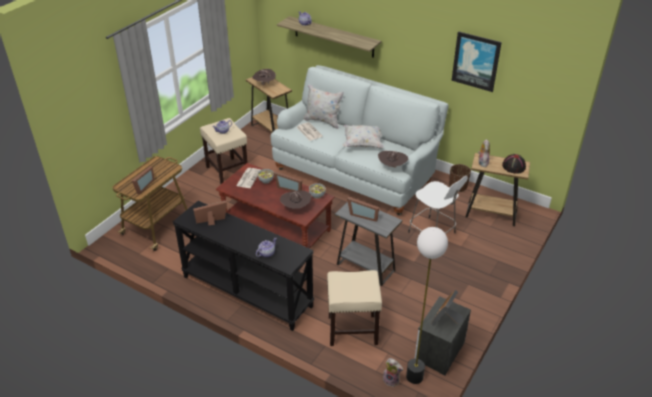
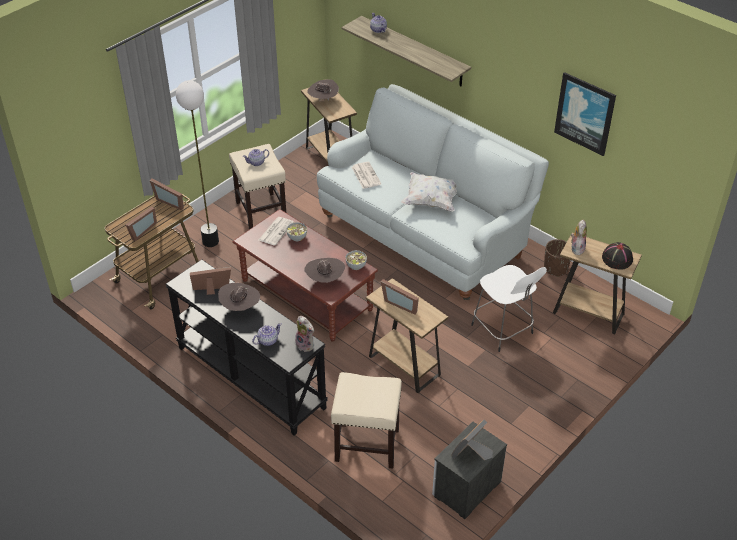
camera: 10 degrees right, 5 degrees up
picture frame [273,171,302,191] -> picture frame moved to [150,179,184,210]
white pillow [303,84,344,129] -> none
grey side table [335,202,402,286] -> brown side table [366,278,448,393]
brown hat [378,151,409,168] -> brown hat moved to [218,282,260,311]
plush toy [383,358,403,387] -> plush toy moved to [295,316,315,352]
floor lamp [406,227,448,384] -> floor lamp moved to [176,80,219,247]

